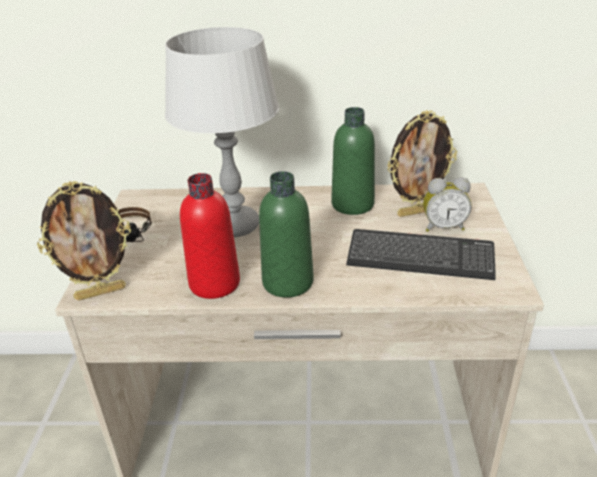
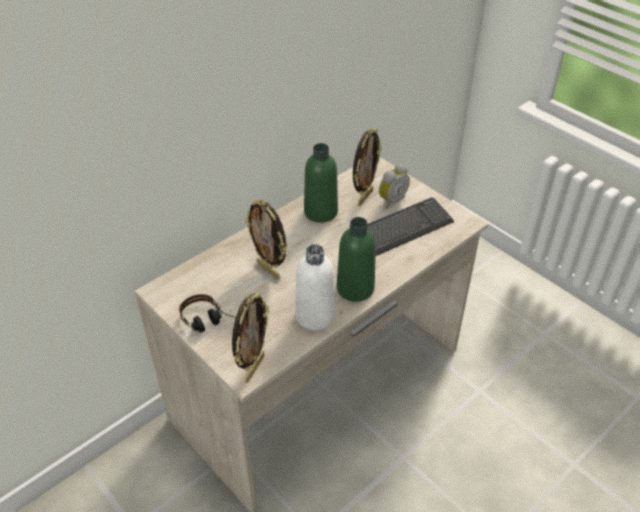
camera: 45 degrees left, 10 degrees up
grey table lamp [165,27,279,237] -> picture frame [245,199,287,280]
red bottle [180,173,240,299] -> white bottle [296,244,335,330]

